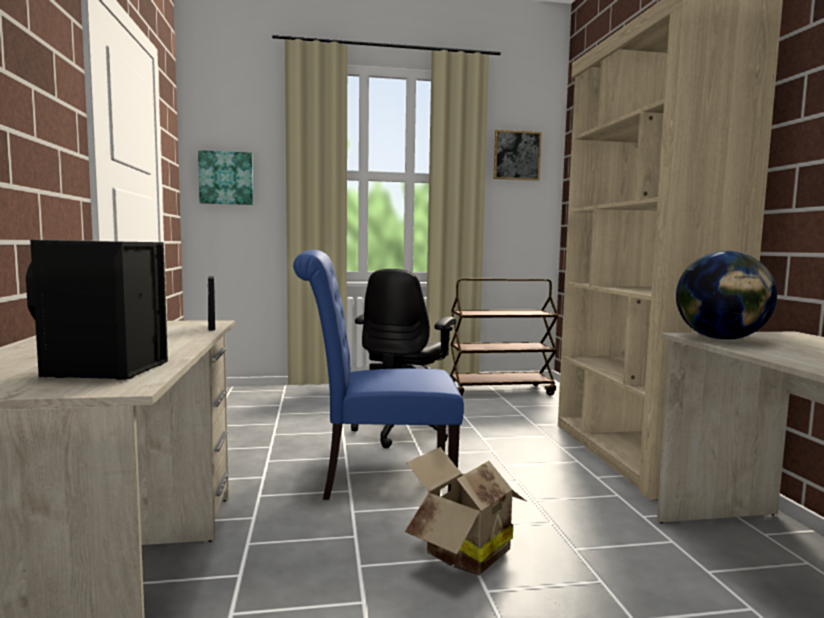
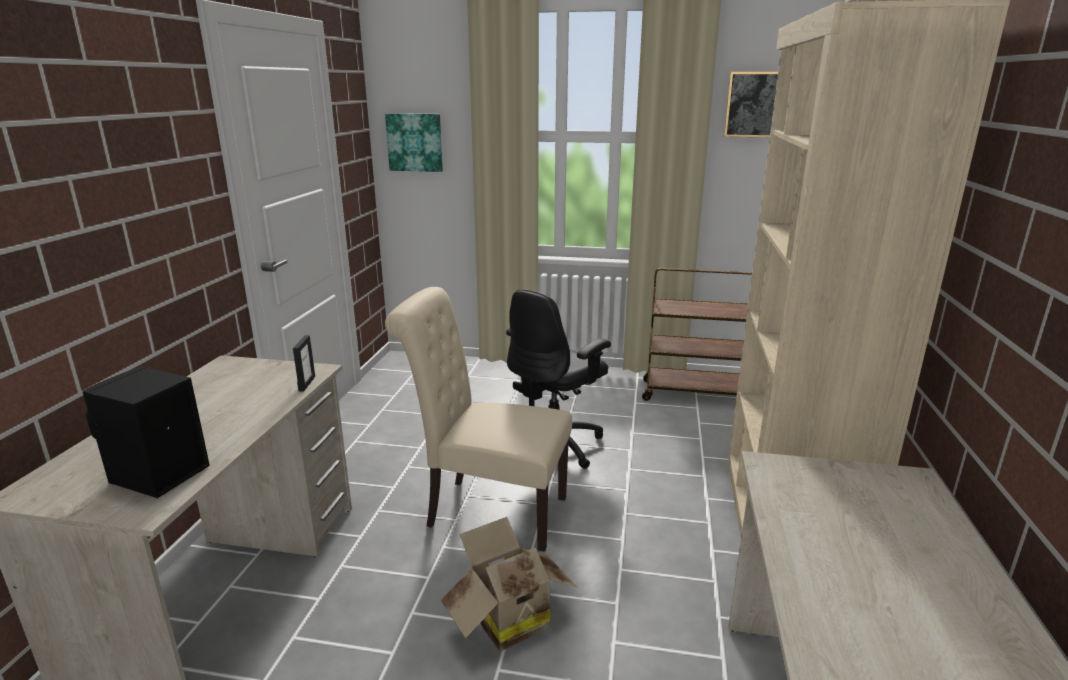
camera: 20 degrees right, 15 degrees up
blue chair [293,250,464,500] -> beige chair [385,287,572,552]
globe [676,251,777,340] -> none

